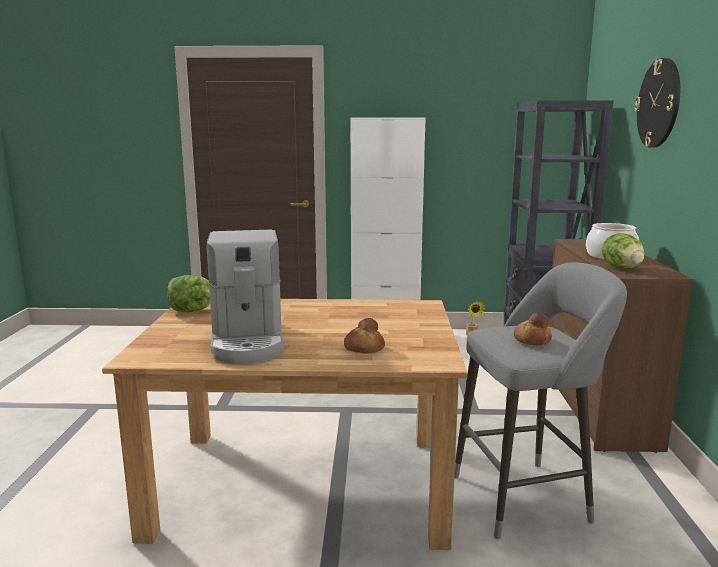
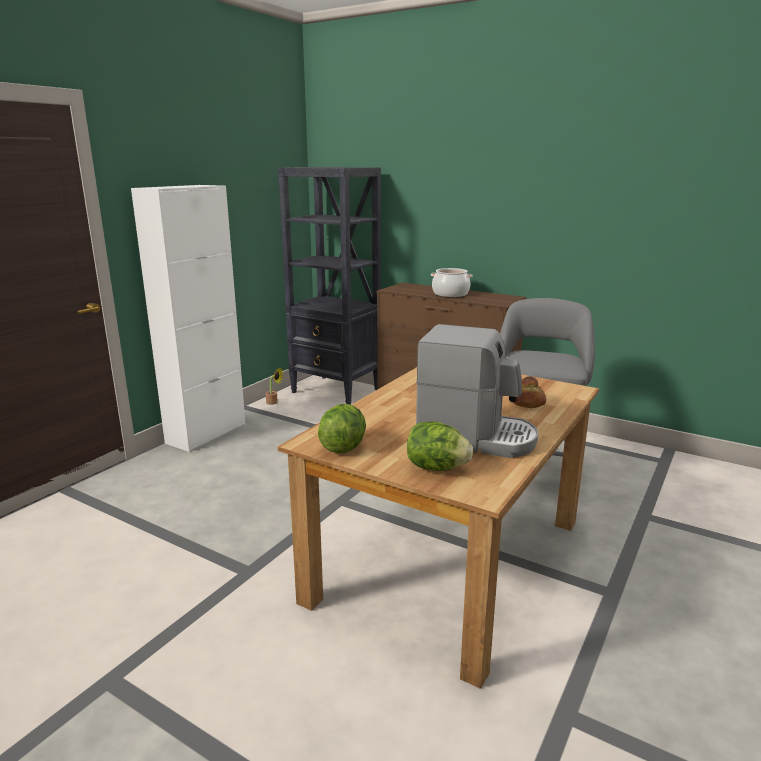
camera: 60 degrees left, 5 degrees up
bread [514,312,552,346] -> none
lettuce [602,233,645,269] -> lettuce moved to [407,421,473,471]
wall clock [634,58,680,147] -> none

